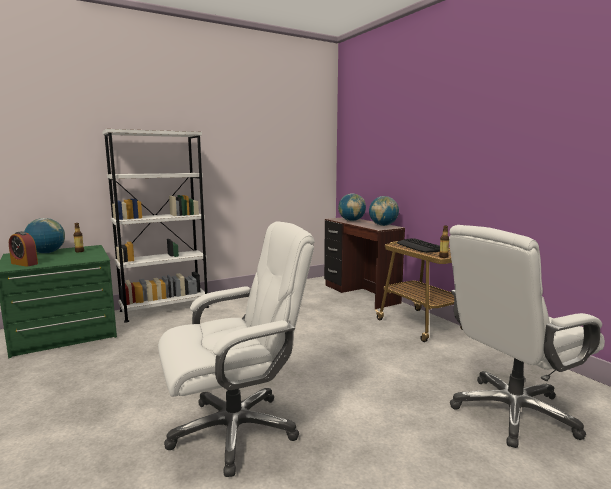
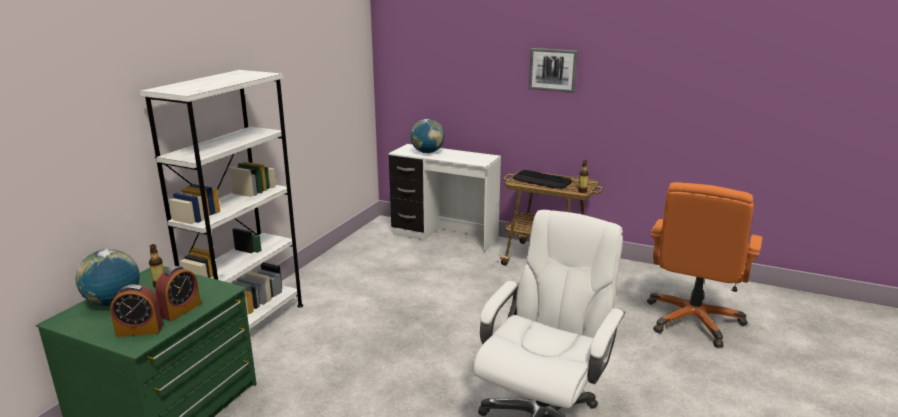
camera: 35 degrees left, 10 degrees up
brown desk [324,217,405,309] -> white desk [389,144,501,253]
globe [369,196,399,226] -> none
white office chair [449,225,605,448] -> orange office chair [647,182,763,348]
none -> alarm clock [155,266,201,321]
none -> picture [529,48,578,93]

